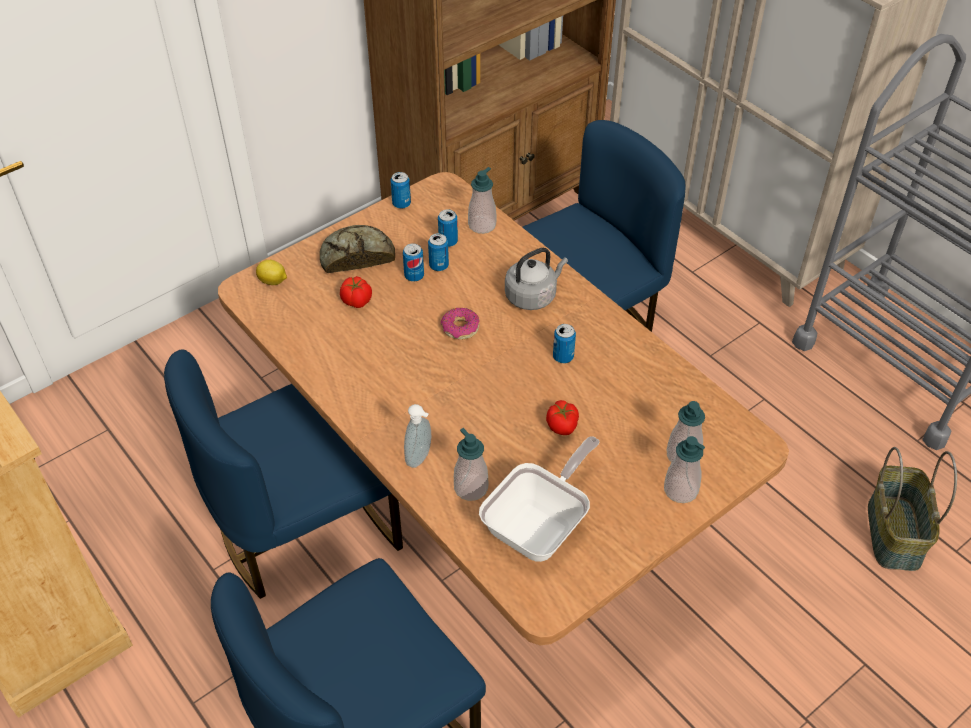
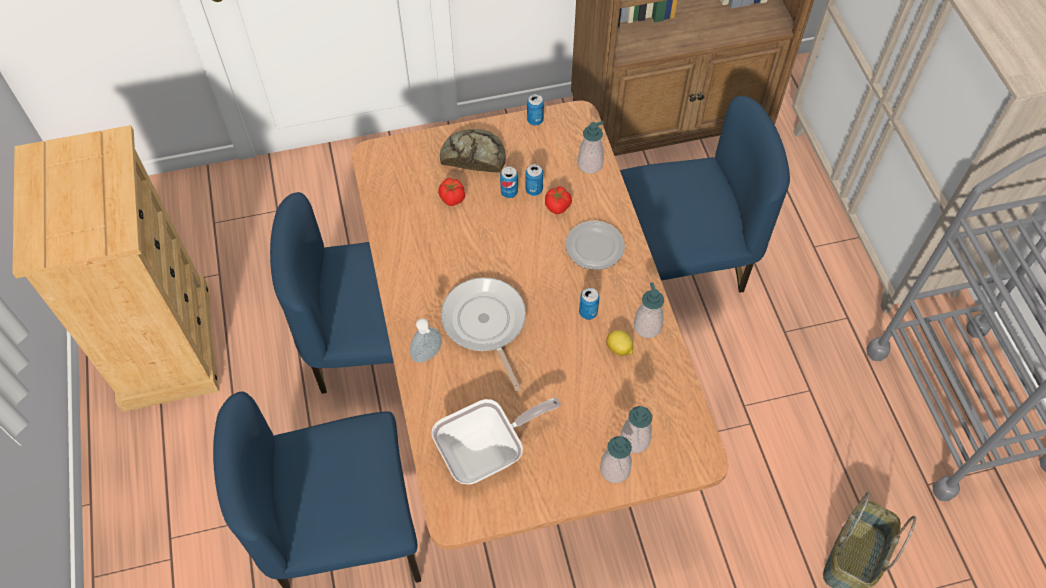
camera: 25 degrees right, 10 degrees up
lemon [256,260,287,285] -> lemon moved to [606,330,633,356]
can [438,209,458,247] -> none
donut [440,308,480,340] -> none
soap dispenser [454,428,488,501] -> soap dispenser moved to [634,282,664,338]
grey kettle [505,248,568,310] -> plate [565,221,625,270]
tomato [546,400,579,435] -> tomato moved to [545,186,572,214]
none -> frying pan [441,277,526,391]

